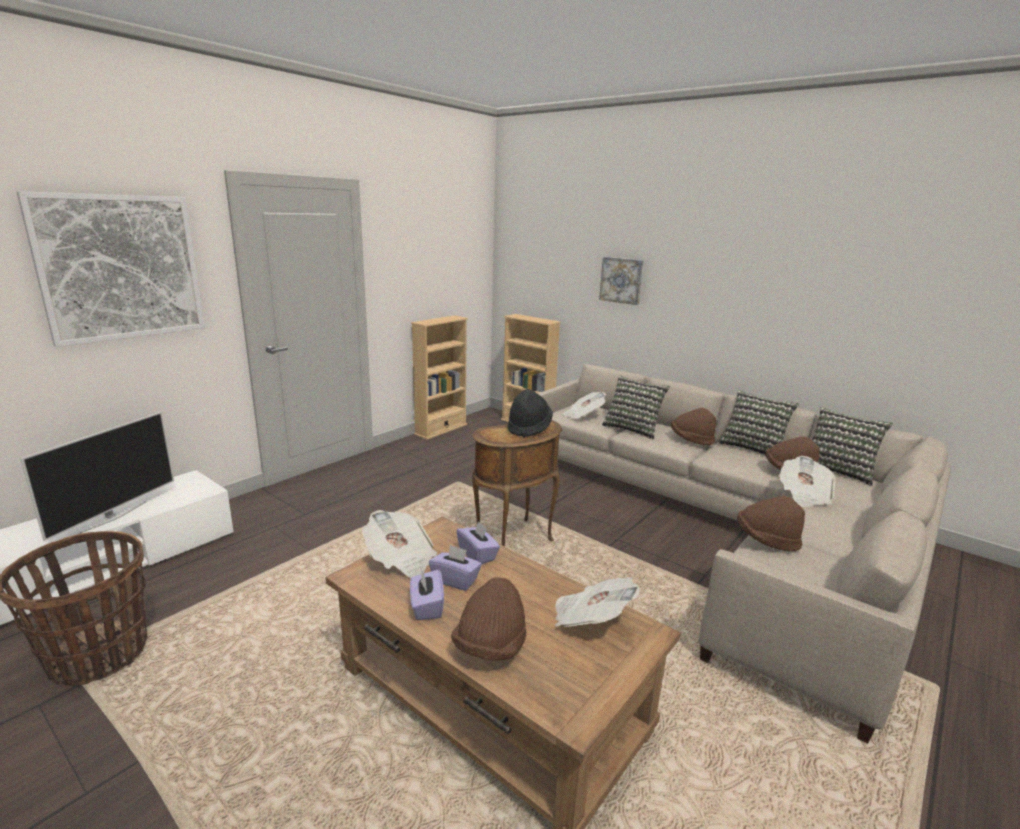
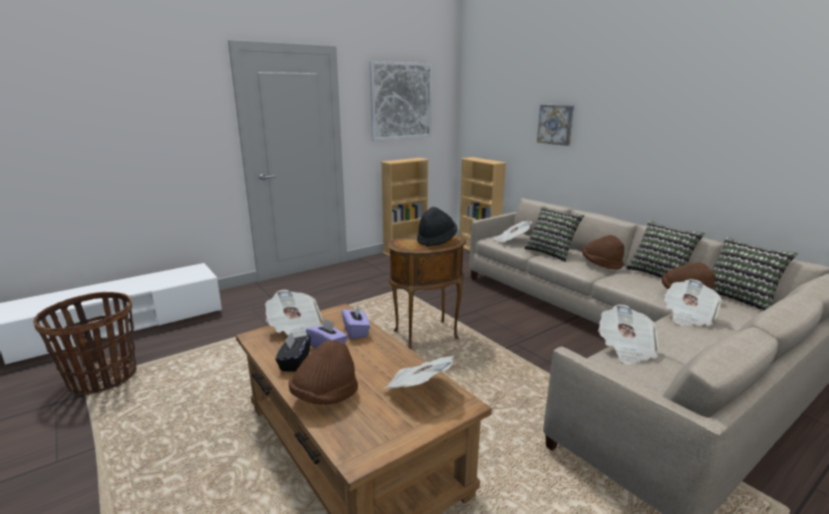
camera: 15 degrees right, 0 degrees up
picture [16,191,205,347] -> picture moved to [369,61,432,141]
television [20,412,174,541] -> none
purple tissue box [410,568,444,620] -> black tissue box [275,332,311,372]
brown hat [737,496,805,551] -> newspaper [598,305,659,364]

